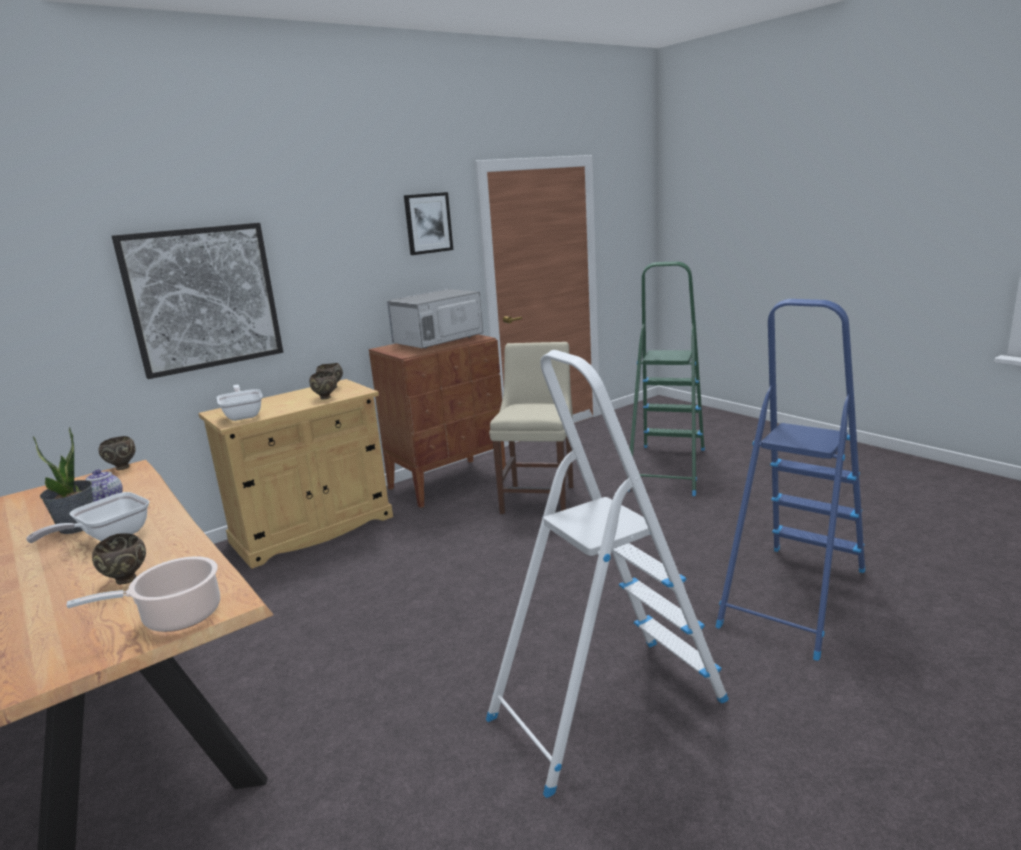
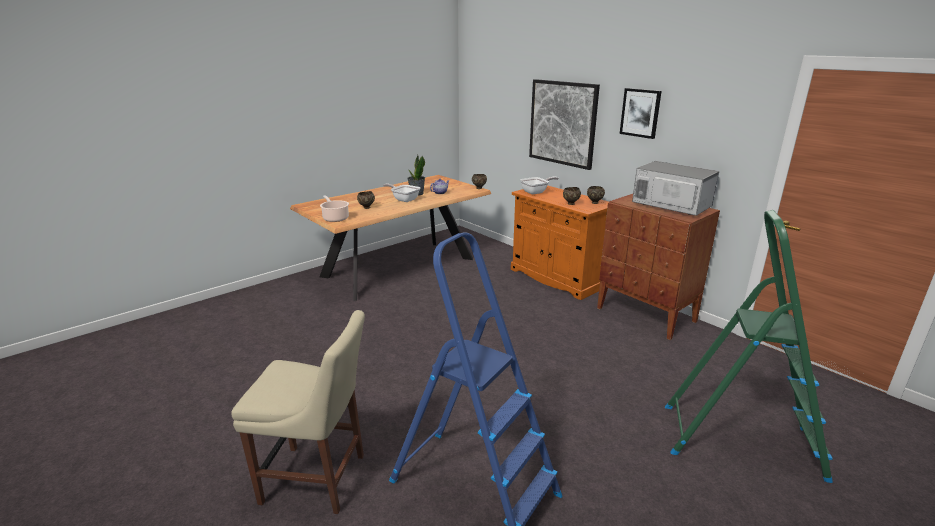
camera: 85 degrees right, 5 degrees up
beige cabinet [198,379,393,569] -> orange cabinet [511,185,609,300]
picture [404,192,453,255] -> picture moved to [620,88,662,139]
white step ladder [486,350,729,798] -> none
beige chair [489,342,574,514] -> beige chair moved to [231,310,365,514]

